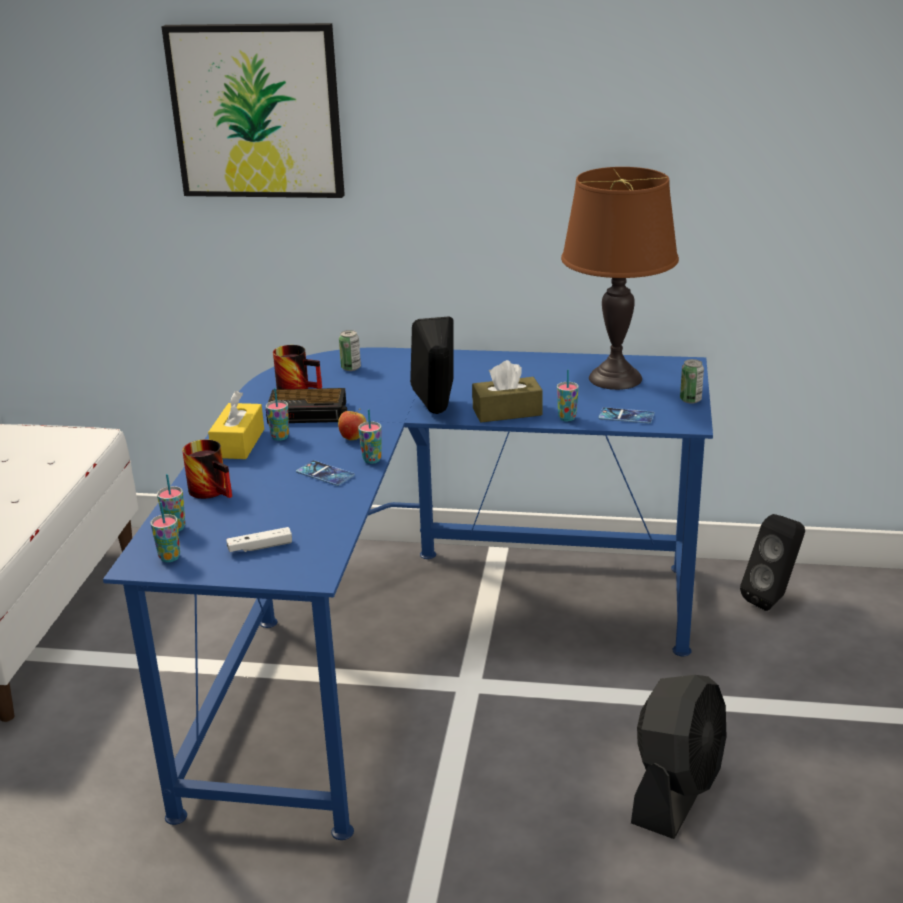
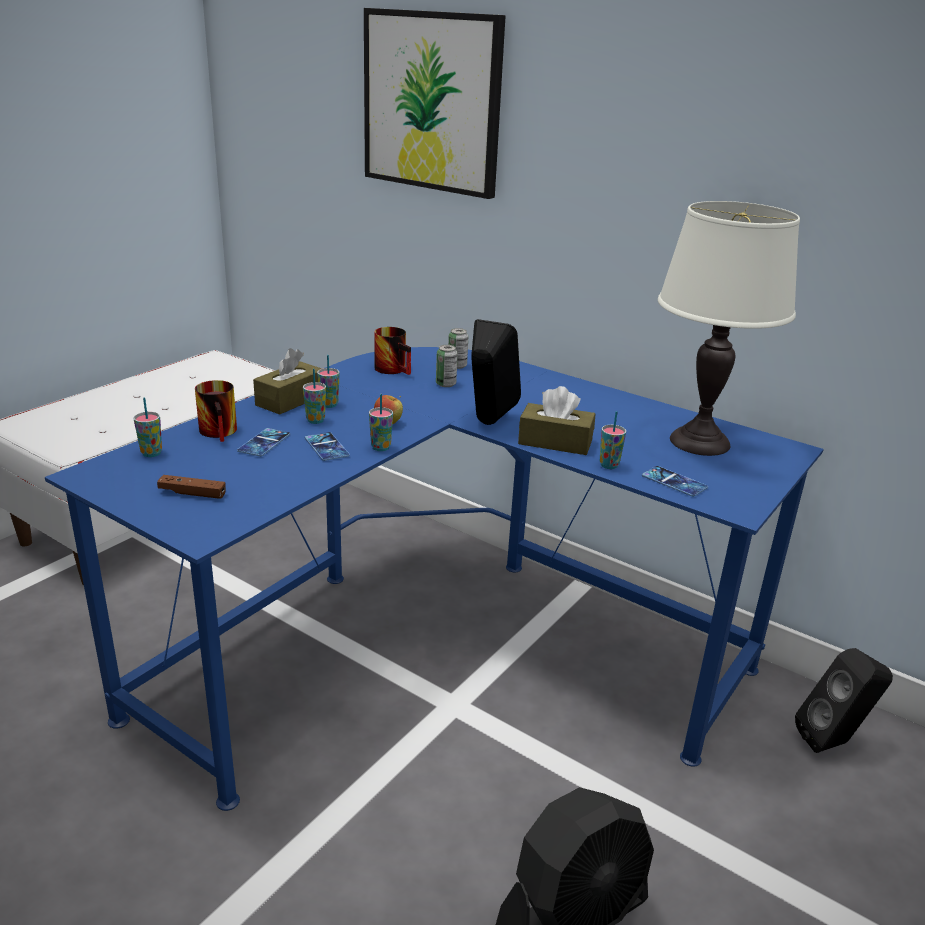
camera: 25 degrees right, 0 degrees up
cup [151,502,180,562] -> cup moved to [303,369,326,424]
yellow tissue box [208,391,264,459] -> brown tissue box [253,348,322,415]
white game controller [226,527,292,552] -> brown game controller [157,475,226,499]
alarm clock [266,388,347,424] -> none
brown table lamp [561,167,679,390] -> white table lamp [658,201,800,456]
can [680,359,704,404] -> can moved to [436,345,458,387]
none -> phone [237,428,290,456]

